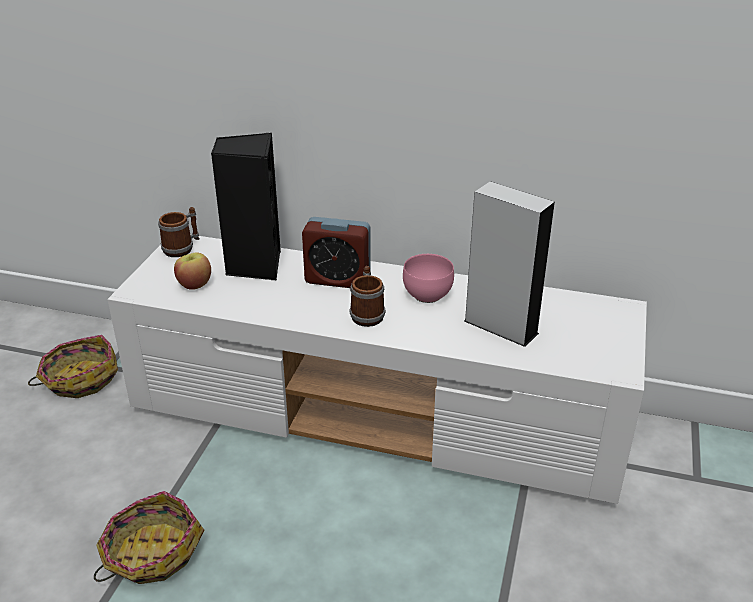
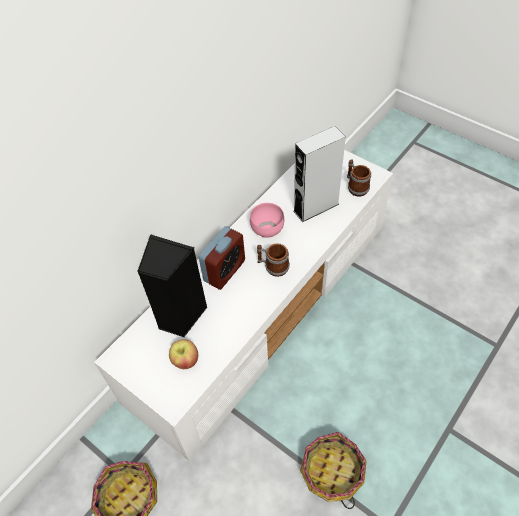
camera: 65 degrees left, 20 degrees up
mug [158,207,200,257] -> mug moved to [347,159,371,196]

